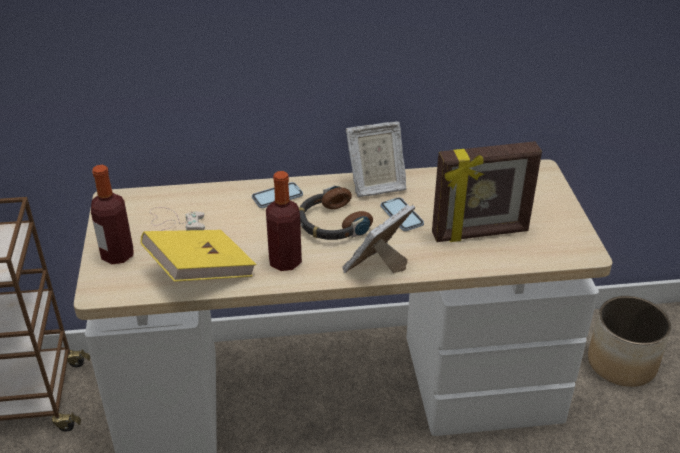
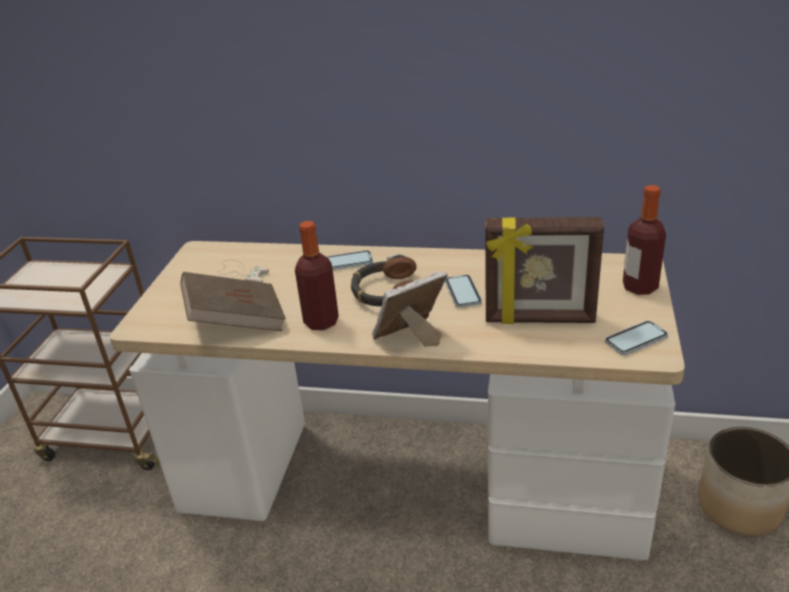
camera: 20 degrees right, 5 degrees down
bottle [91,165,134,264] -> bottle moved to [623,185,666,295]
yellow book [141,230,257,282] -> brown book [180,272,286,331]
picture frame [346,121,406,197] -> none
none -> phone [605,321,668,355]

